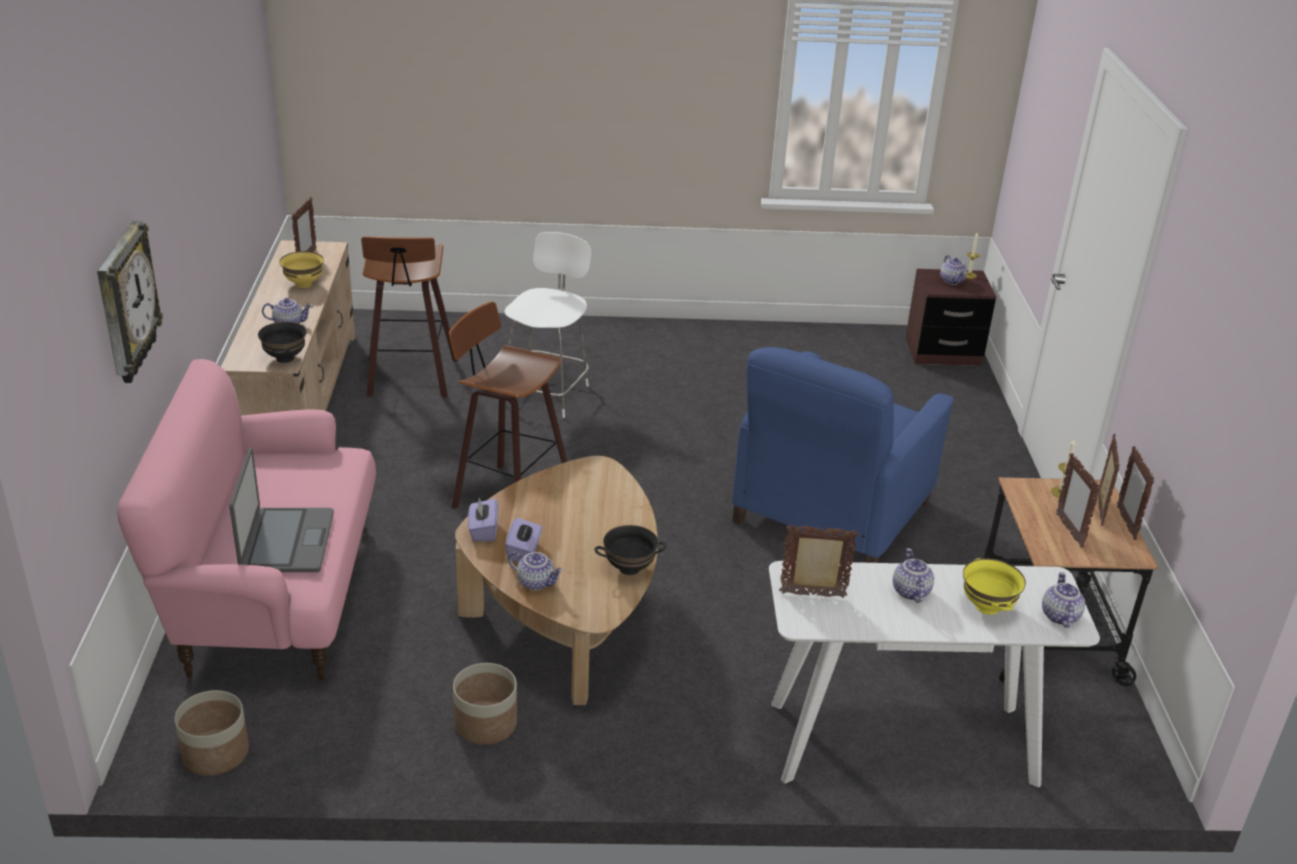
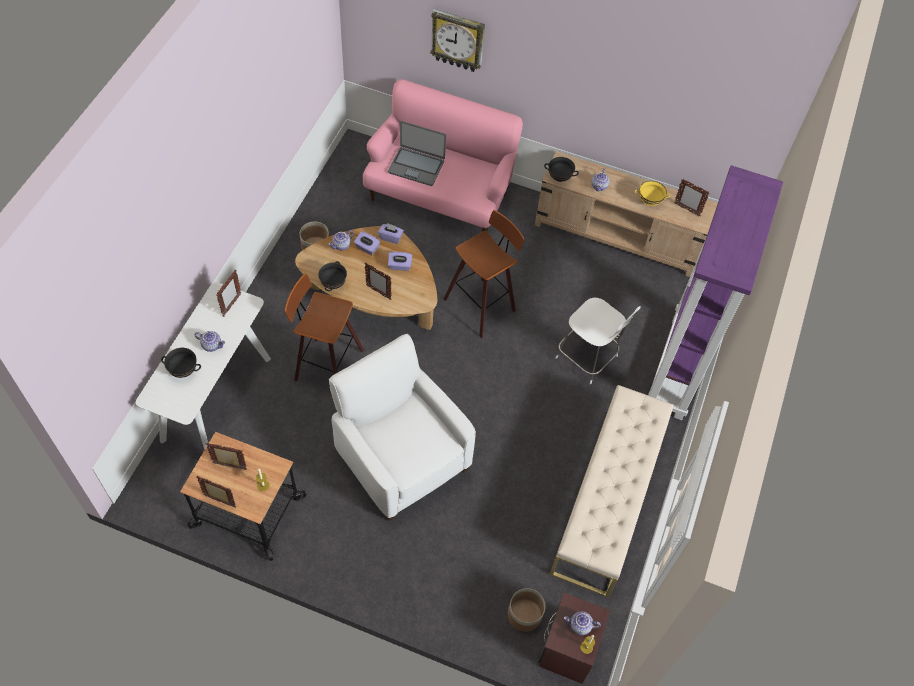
camera: 110 degrees right, 25 degrees up
planter [174,690,249,776] -> planter moved to [508,588,546,632]
stool [361,236,458,397] -> stool moved to [285,274,364,381]
blue armchair [732,347,953,563] -> white armchair [329,334,476,521]
yellow bowl [963,558,1026,615] -> black bowl [161,348,201,378]
teapot [1042,572,1085,628] -> none
picture frame [1097,434,1119,526] -> picture frame moved to [365,263,392,300]
none -> purple tissue box [388,252,412,271]
none -> beige bench [549,385,674,598]
none -> purple bookcase [648,165,783,420]

